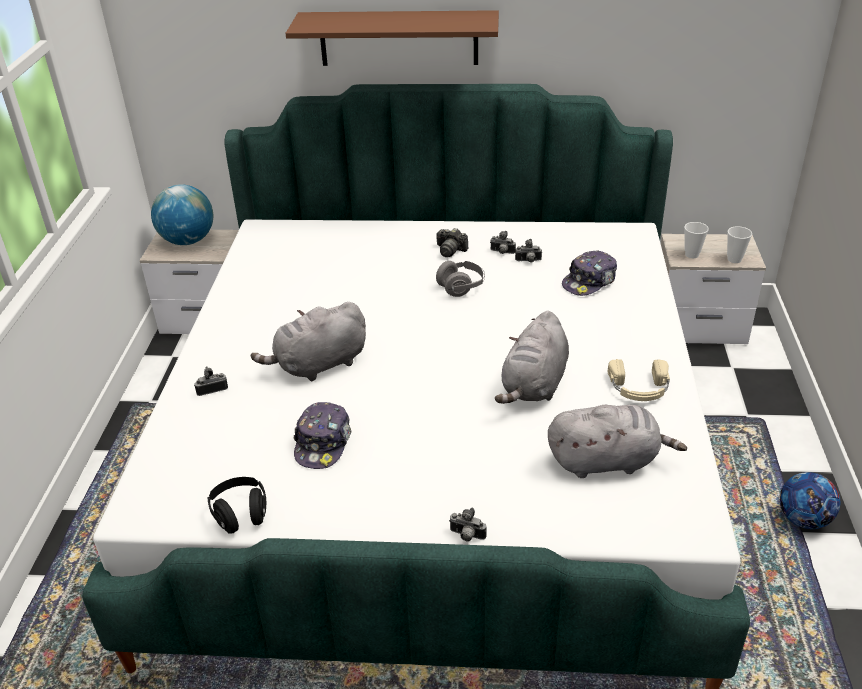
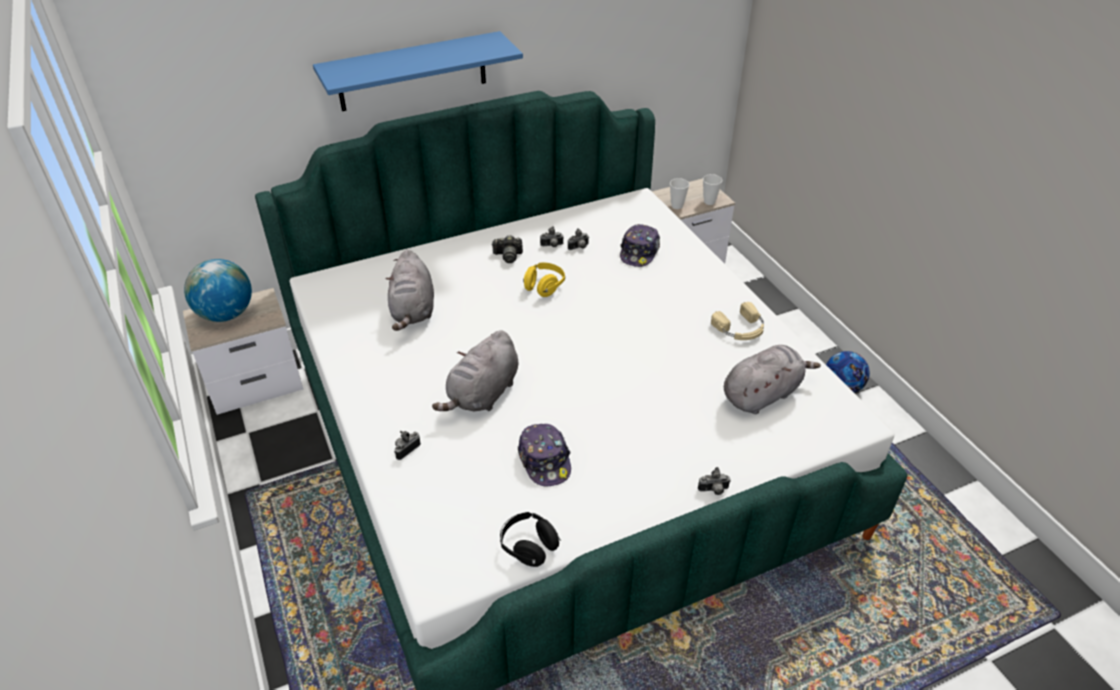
camera: 30 degrees left, 5 degrees up
brown shelf [286,10,499,66] -> blue shelf [313,31,523,111]
grey headphones [436,261,485,297] -> yellow headphones [523,263,565,297]
grey plush toy [495,311,569,404] -> grey plush toy moved to [386,250,434,331]

